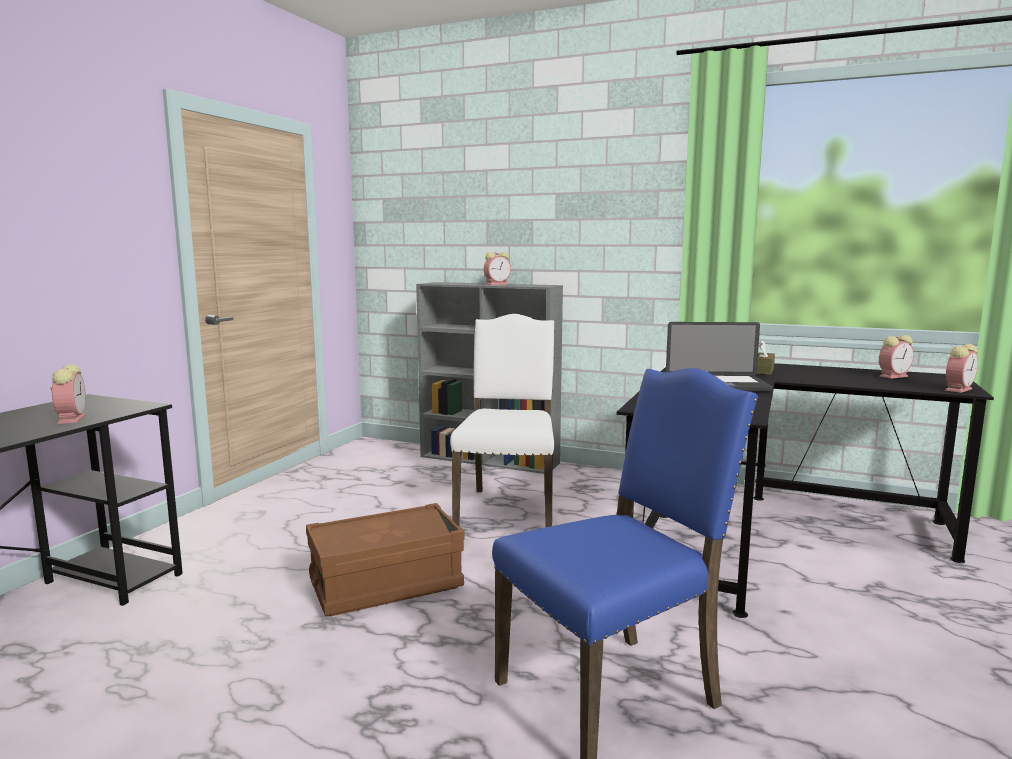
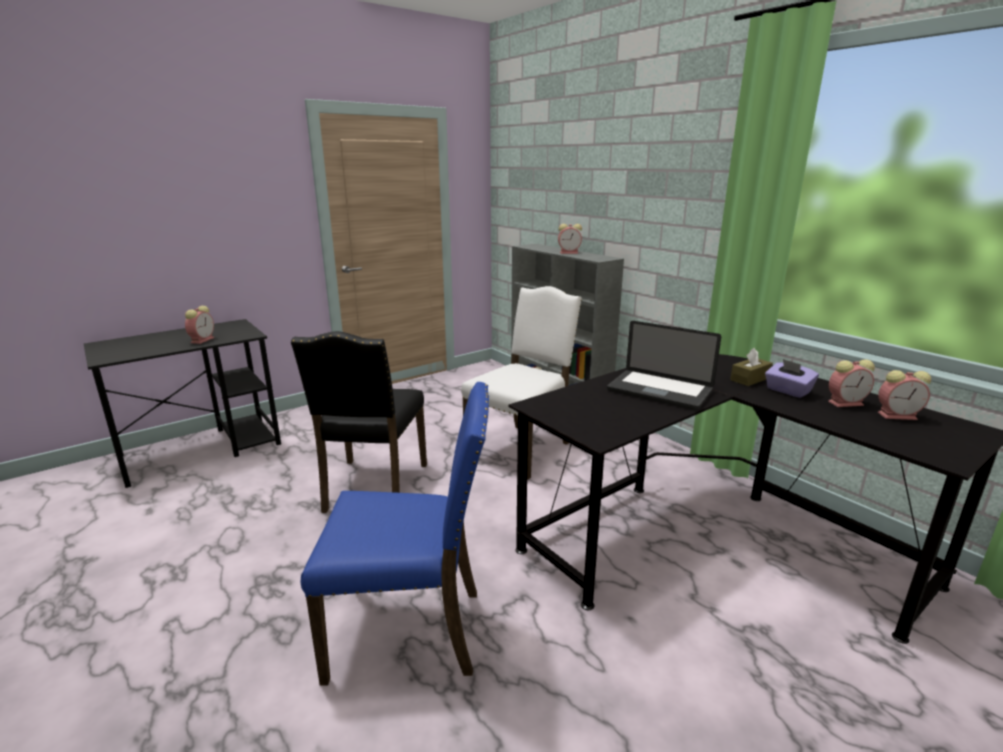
camera: 30 degrees right, 10 degrees up
brown storage box [306,503,465,616] -> black chair [291,331,427,513]
alarm clock [945,344,978,393] -> alarm clock moved to [828,359,875,407]
none -> purple tissue box [765,359,819,398]

